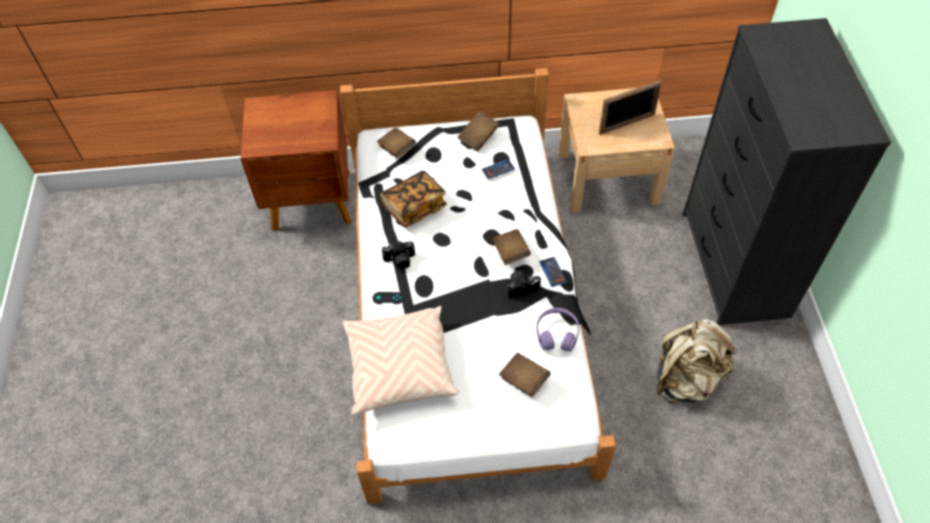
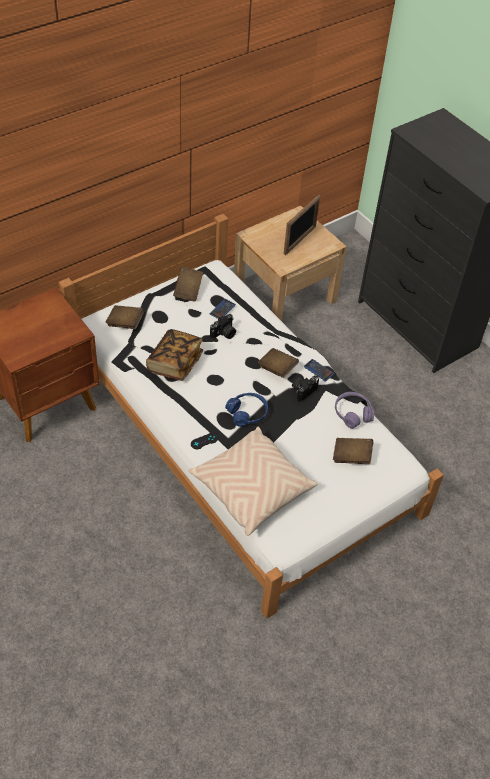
camera: 35 degrees left, 5 degrees down
camera [382,241,415,269] -> camera moved to [210,314,236,339]
beige backpack [657,319,737,404] -> none
none -> blue headphones [225,393,268,427]

